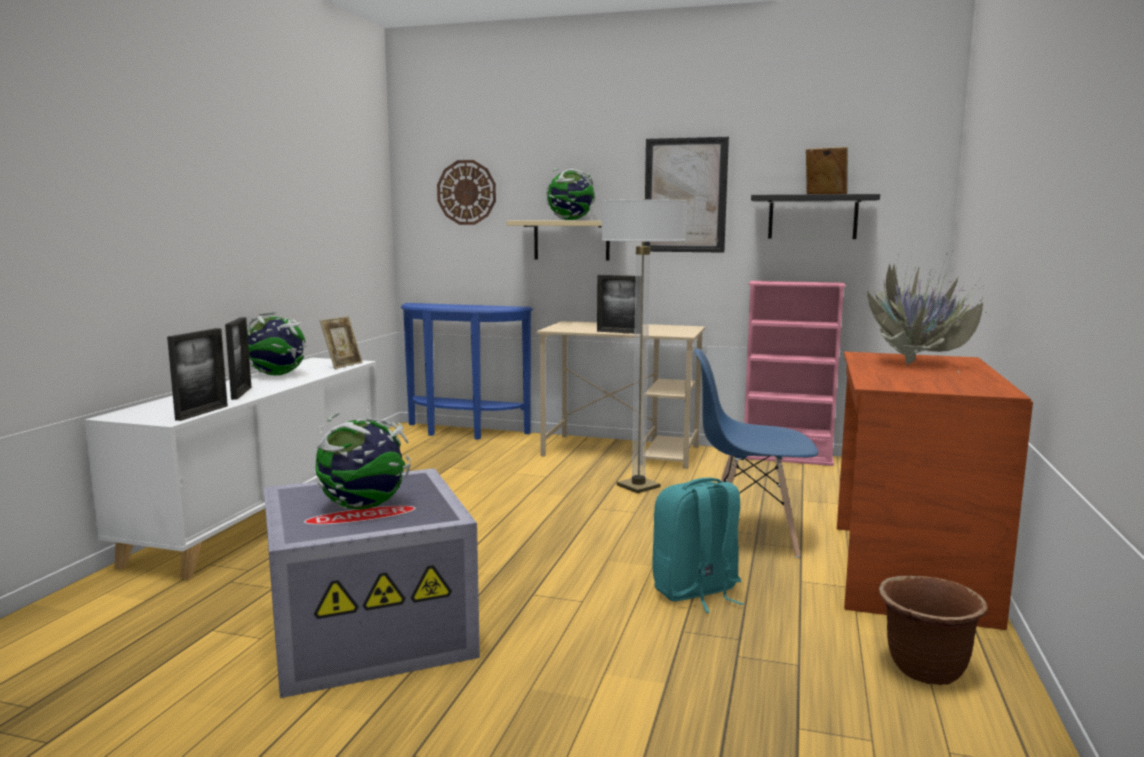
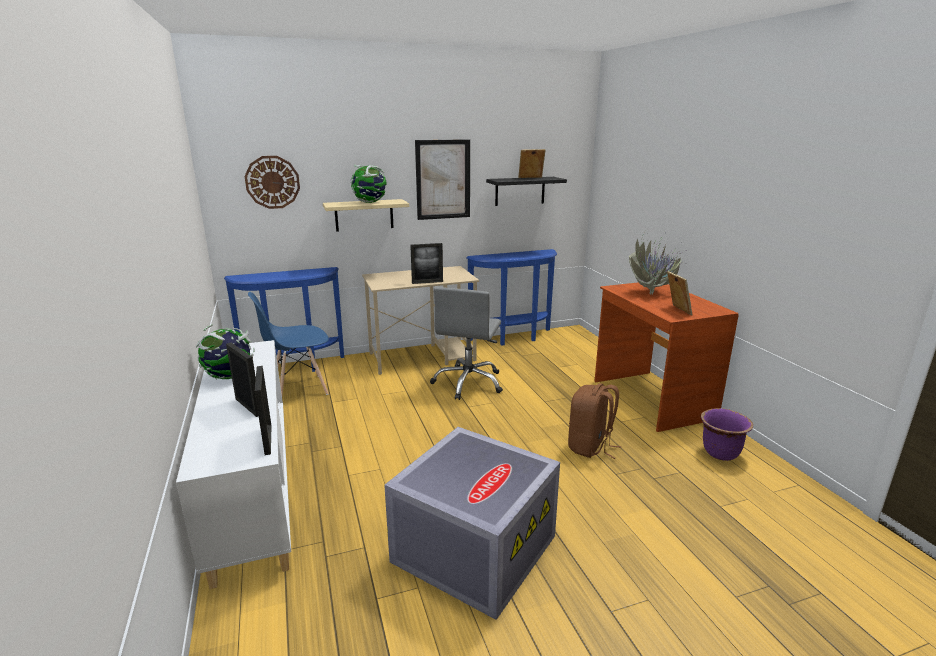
camera: 35 degrees left, 10 degrees up
globe [313,413,411,510] -> none
picture frame [320,316,363,369] -> picture frame moved to [667,271,693,316]
floor lamp [601,199,687,493] -> grey office chair [430,287,503,400]
turquoise backpack [652,478,744,613] -> brown backpack [568,384,622,459]
blue chair [694,348,819,558] -> blue chair moved to [248,292,329,395]
pink bookcase [744,281,846,466] -> blue console table [466,249,557,346]
brown planter [879,576,988,685] -> purple planter [701,408,753,461]

